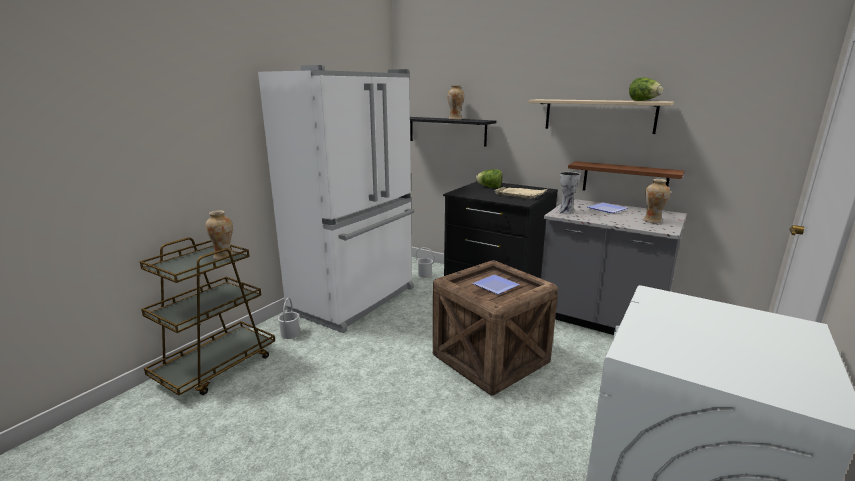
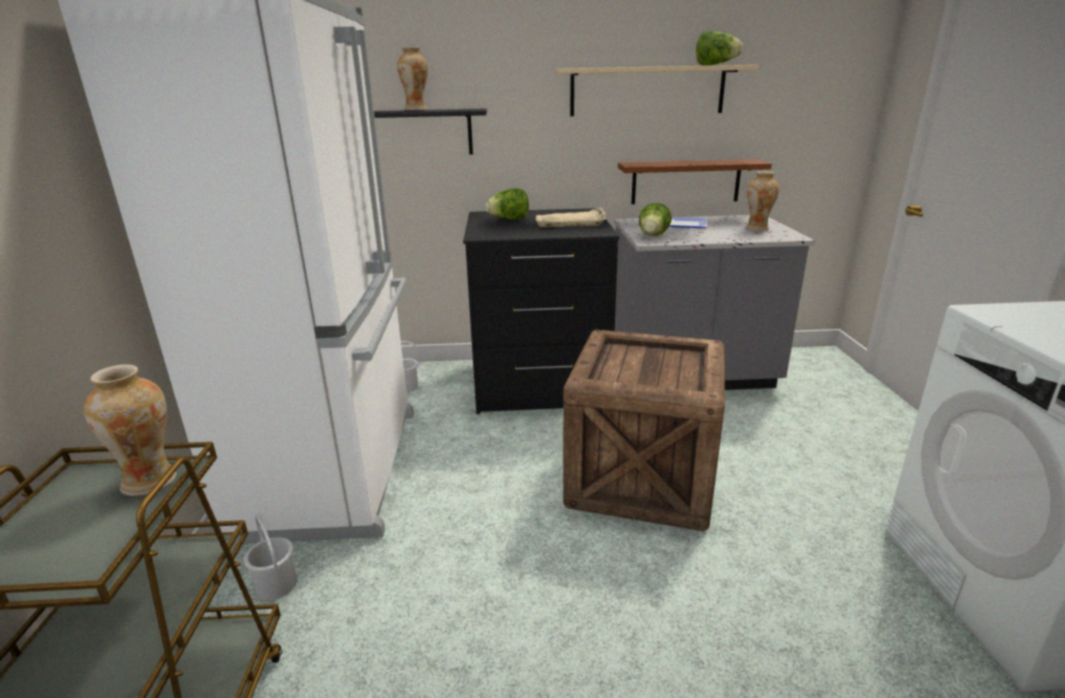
camera: 35 degrees left, 5 degrees up
plate [473,274,520,295] -> none
vase [558,172,580,214] -> lettuce [639,203,672,236]

